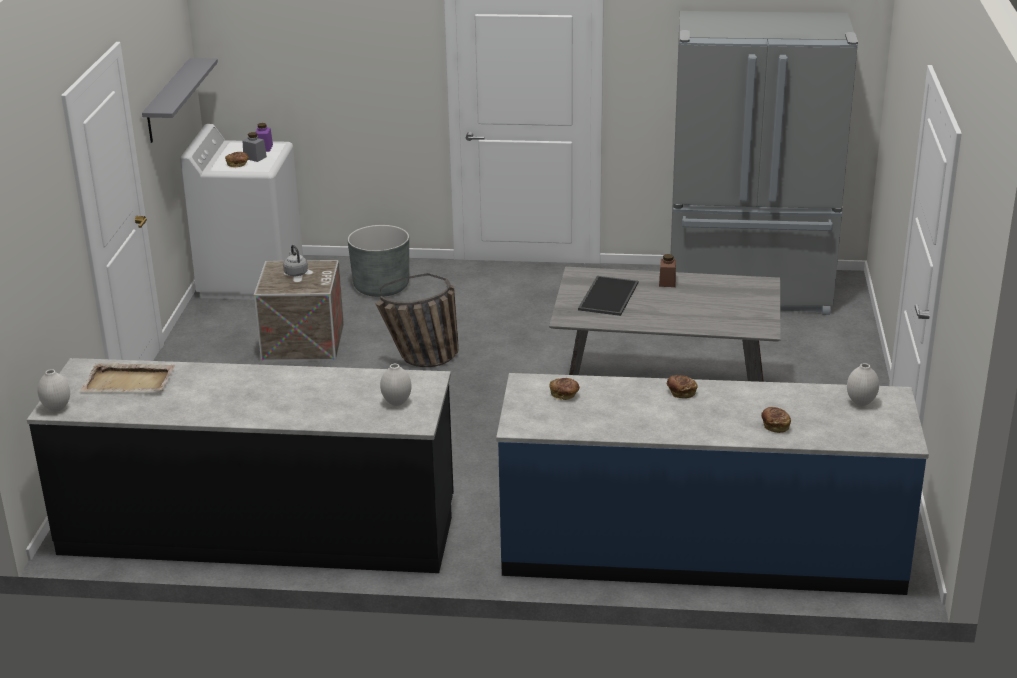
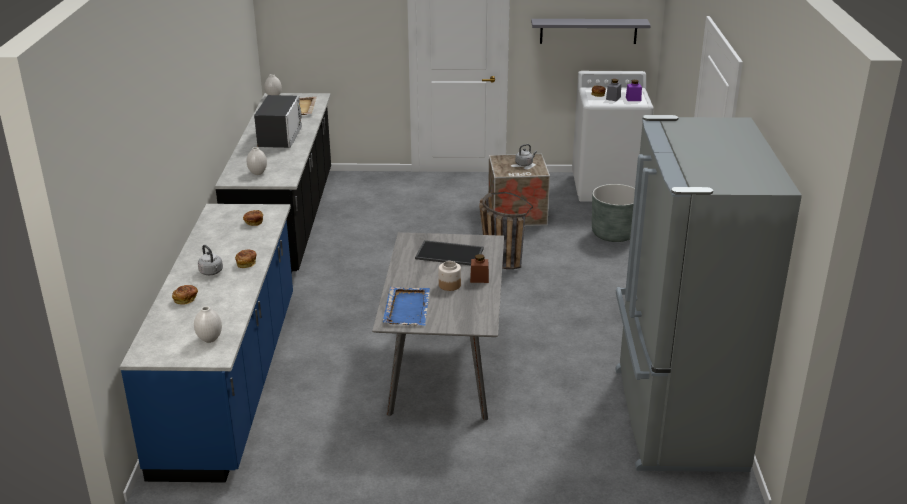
camera: 85 degrees right, 0 degrees up
none -> grey kettle [198,245,223,275]
none -> microwave [254,95,302,148]
none -> blue tray [383,287,430,325]
none -> jar [439,261,461,291]

